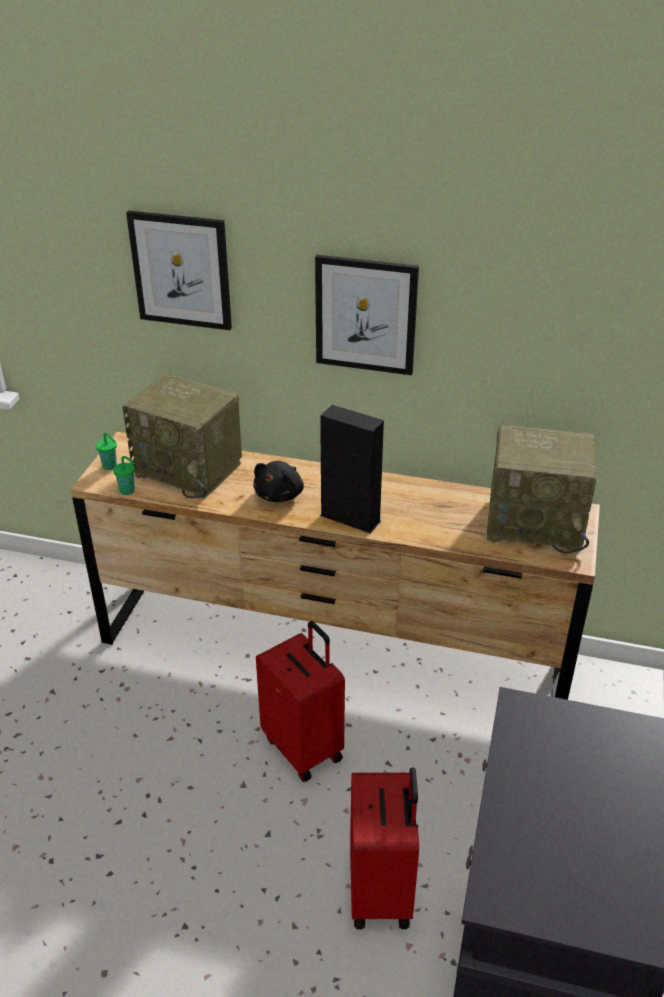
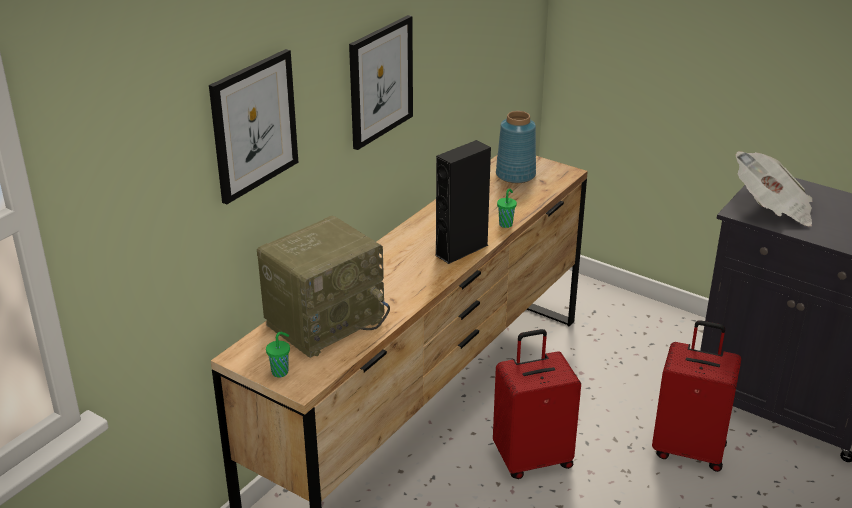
camera: 70 degrees left, 5 degrees down
green cup [113,456,135,495] -> green cup moved to [497,188,517,228]
black plush toy [253,461,304,502] -> none
radio [487,425,596,553] -> blue vase [496,111,536,183]
none -> newspaper [735,151,813,226]

